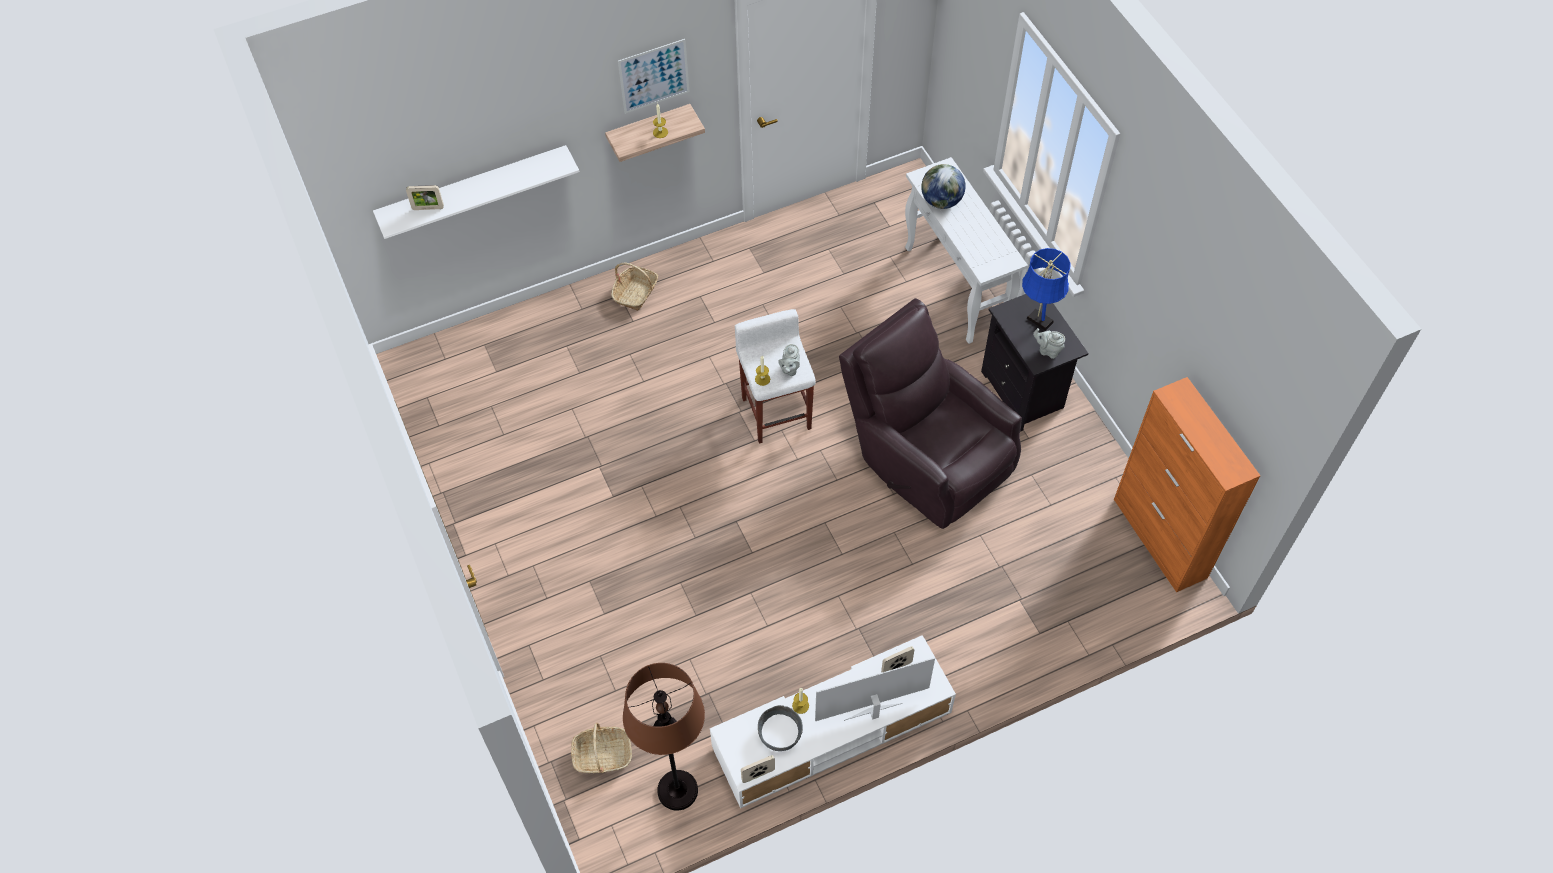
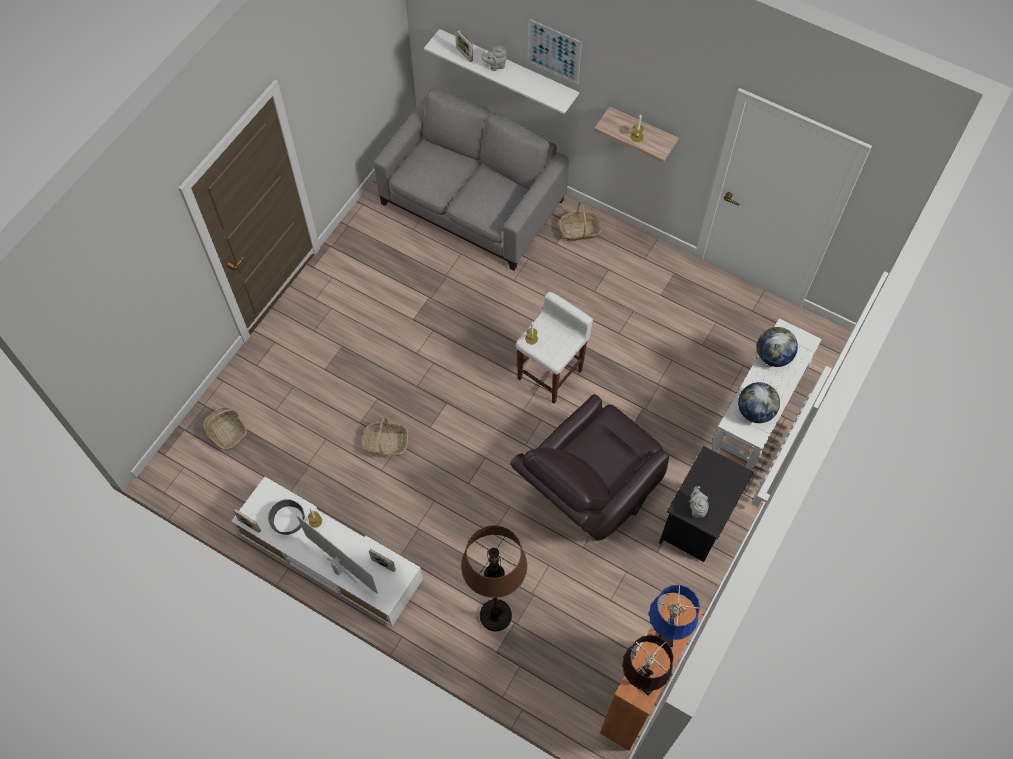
camera: 55 degrees right, 5 degrees up
picture [618,39,689,113] -> picture moved to [527,19,582,84]
brown floor lamp [623,663,705,811] -> brown floor lamp moved to [461,525,527,632]
grey teapot [778,344,800,376] -> grey teapot moved to [482,46,507,71]
brown armchair [839,298,1022,529] -> brown armchair turned 150 degrees counterclockwise [510,394,669,541]
blue table lamp [1022,248,1070,331] -> blue table lamp moved to [649,585,700,647]
none -> basket [363,417,408,455]
none -> grey sofa [374,88,569,270]
none -> brown table lamp [622,635,674,696]
none -> globe [738,382,780,423]

